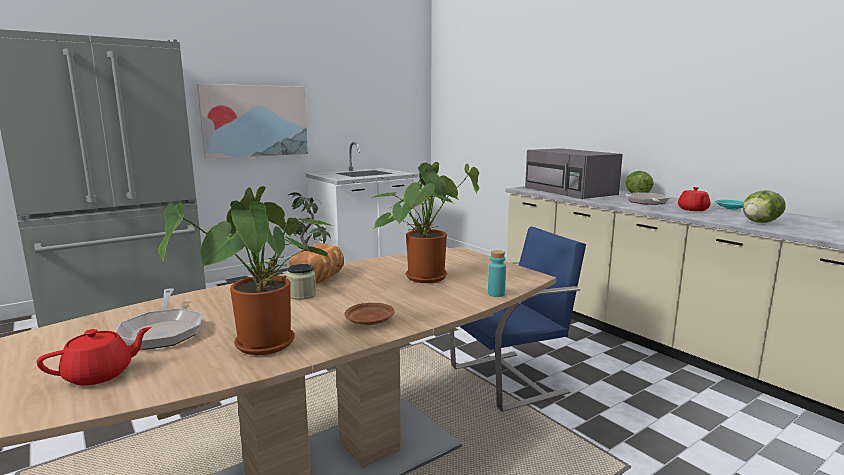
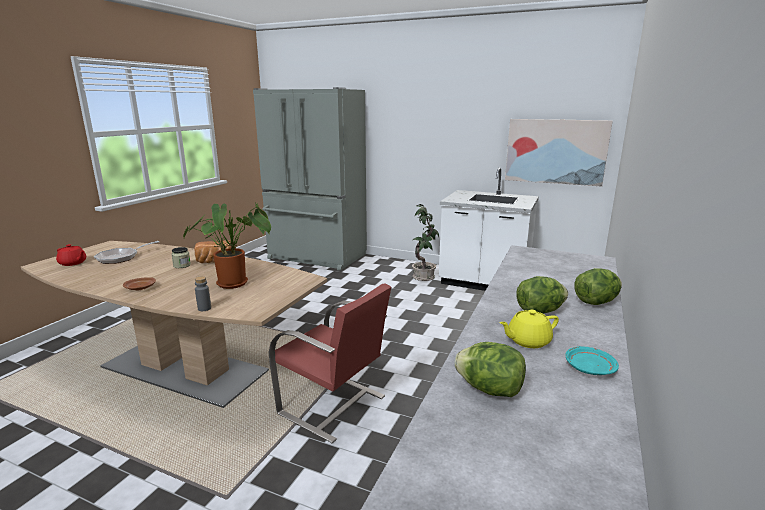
camera: 60 degrees right, 5 degrees up
potted plant [158,186,334,355] -> none
picture [197,84,308,159] -> picture moved to [505,119,612,187]
blue chair [449,227,586,412] -> red chair [269,283,391,443]
turquoise bottle [488,250,506,297] -> grey bottle [195,276,211,311]
grey microwave [525,148,623,199] -> none
frying pan [626,192,670,205] -> lettuce [516,276,568,314]
red teapot [678,187,711,211] -> yellow teapot [499,310,559,348]

